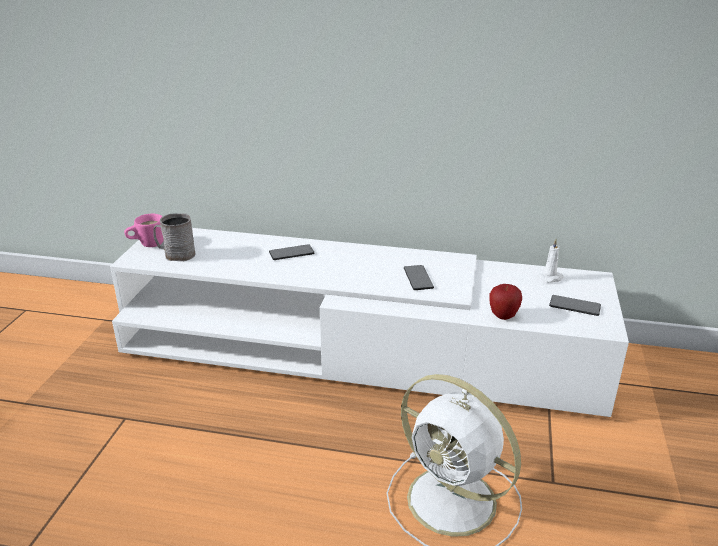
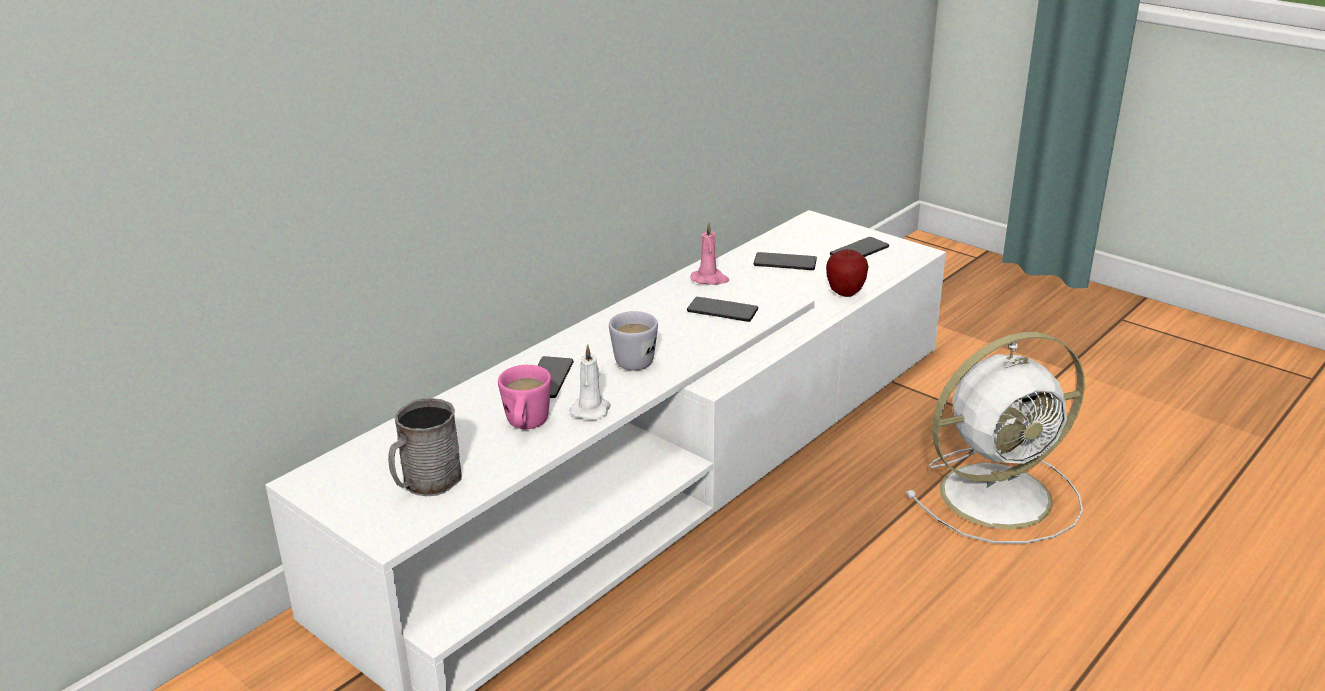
camera: 60 degrees left, 0 degrees up
pink mug [124,214,164,247] -> pink mug moved to [498,365,551,429]
white candle [537,239,564,283] -> white candle moved to [570,344,610,420]
none -> white mug [609,311,658,371]
none -> pink candle [691,222,730,285]
none -> phone [754,252,817,270]

